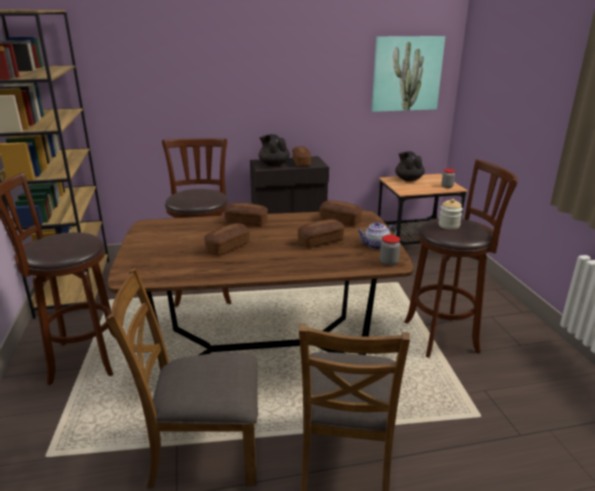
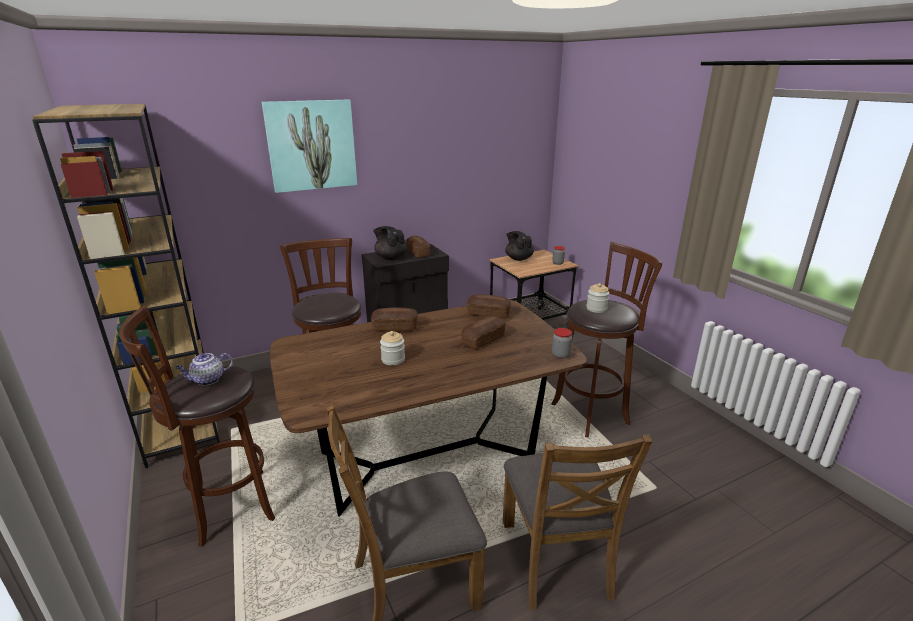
camera: 15 degrees left, 0 degrees up
bread [204,223,250,256] -> jar [380,331,405,365]
teapot [357,222,397,249] -> teapot moved to [175,353,233,386]
picture [372,36,445,112] -> picture moved to [262,100,357,193]

